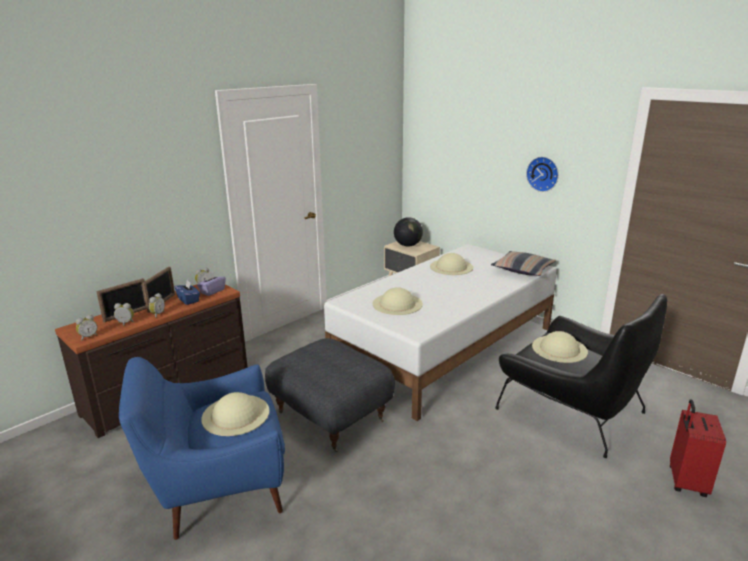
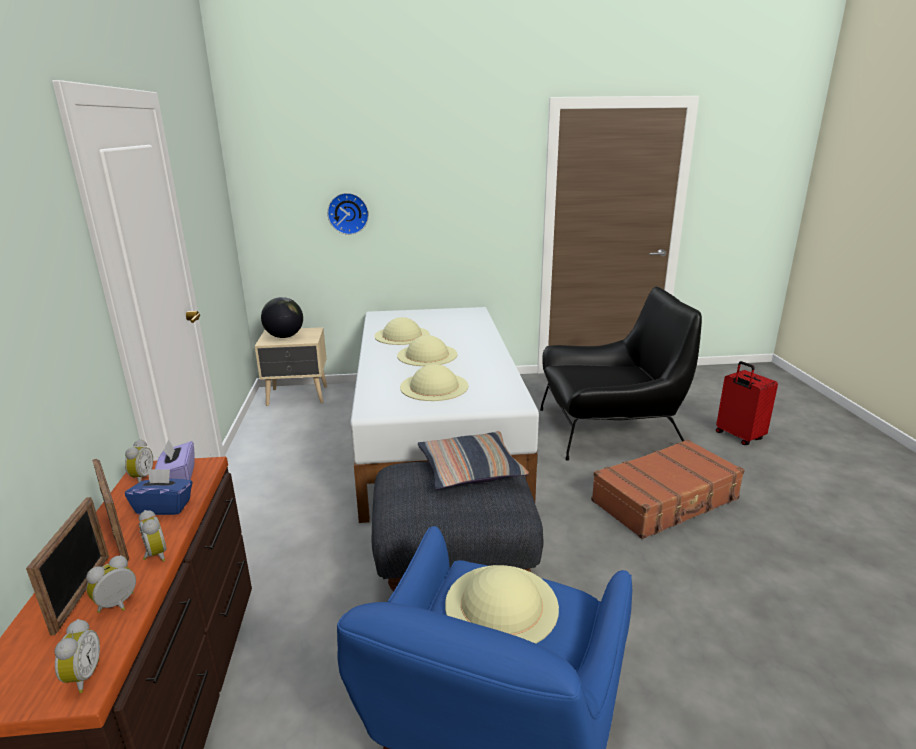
camera: 50 degrees left, 0 degrees up
pillow [491,251,556,276] -> pillow moved to [418,431,529,489]
wall clock [526,157,559,192] -> wall clock moved to [327,193,369,235]
beige hat [532,331,588,363] -> beige hat moved to [397,335,458,366]
none -> brown suitcase [591,439,745,539]

